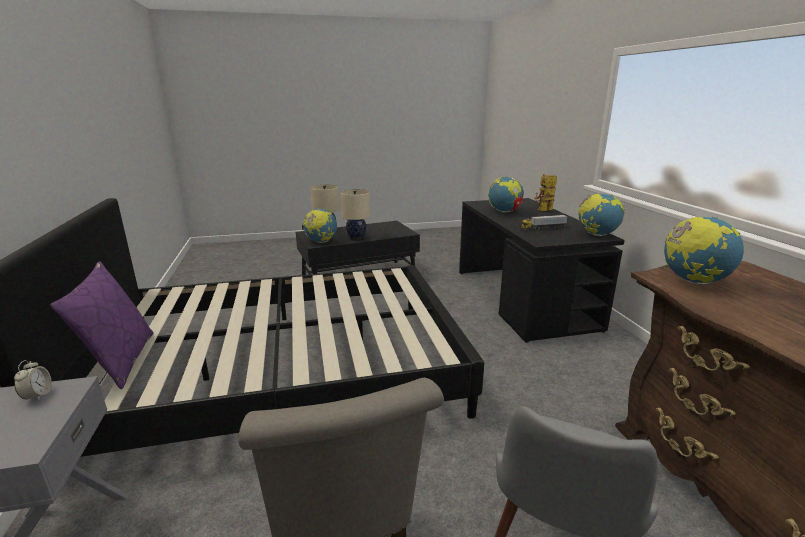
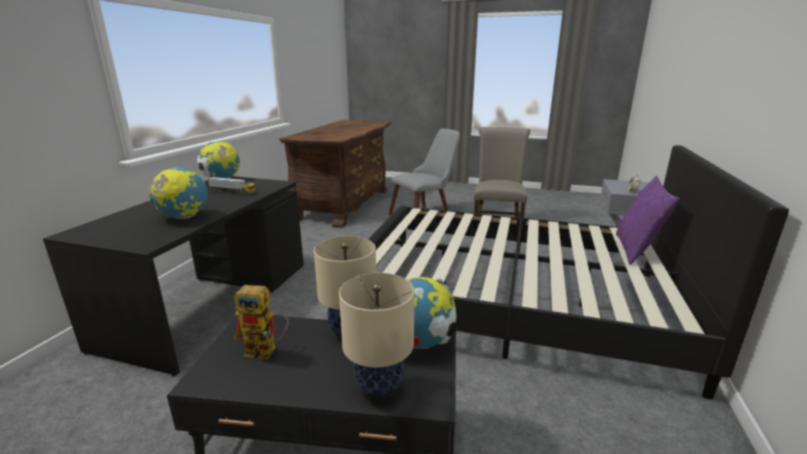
camera: 150 degrees left, 0 degrees up
toy robot [534,174,557,211] -> toy robot moved to [234,285,289,359]
globe [664,216,744,285] -> none

